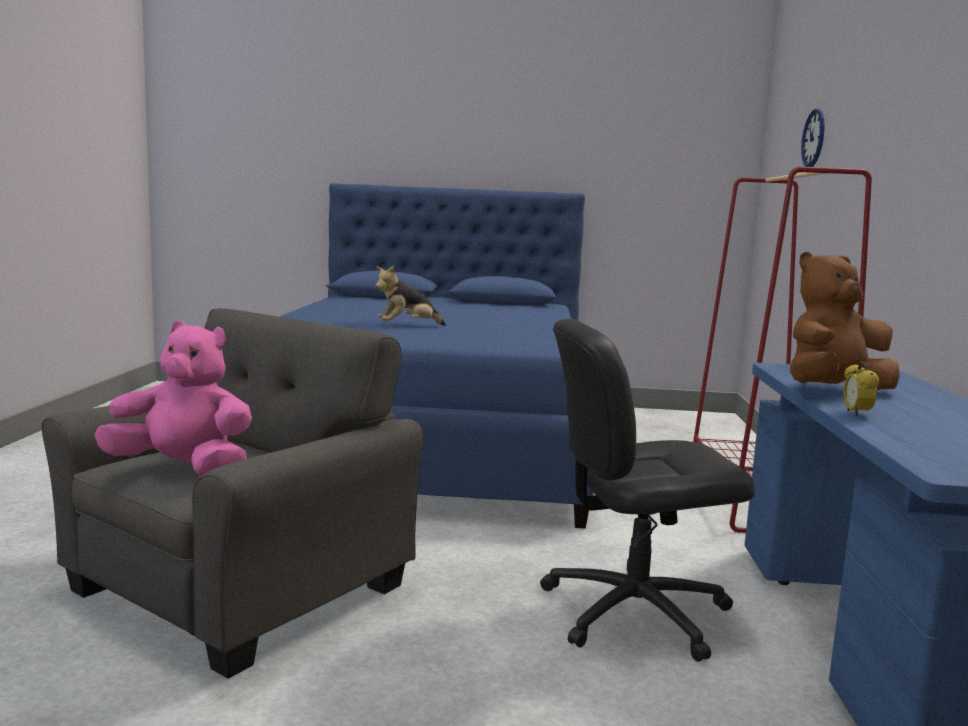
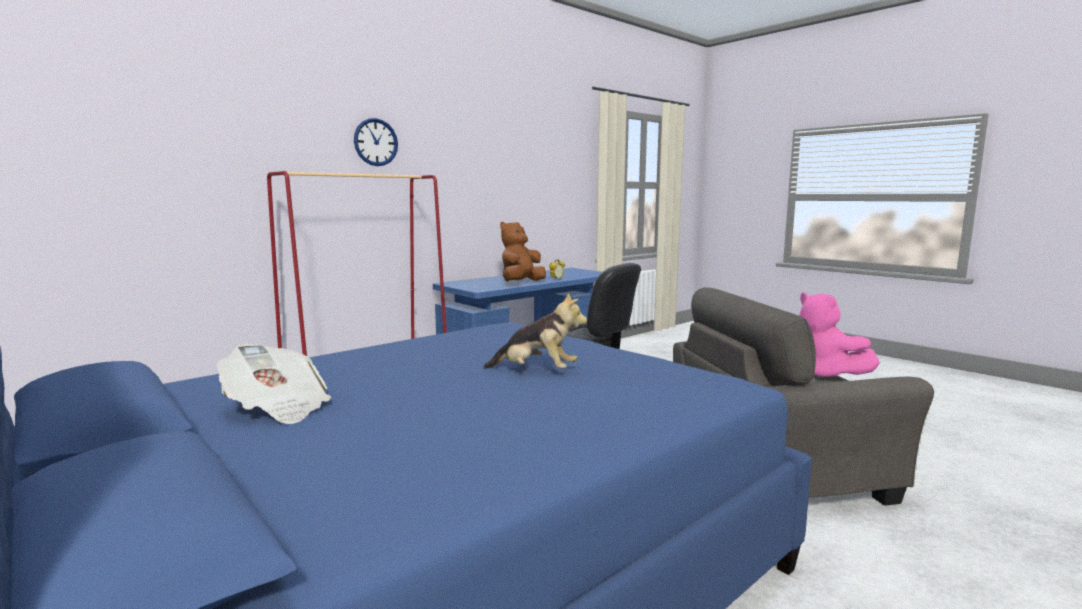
camera: 135 degrees left, 0 degrees up
brown plush toy [790,251,900,390] -> brown plush toy turned 105 degrees clockwise [500,222,546,281]
wall clock [801,109,825,167] -> wall clock moved to [354,118,398,166]
none -> newspaper [216,344,331,424]

